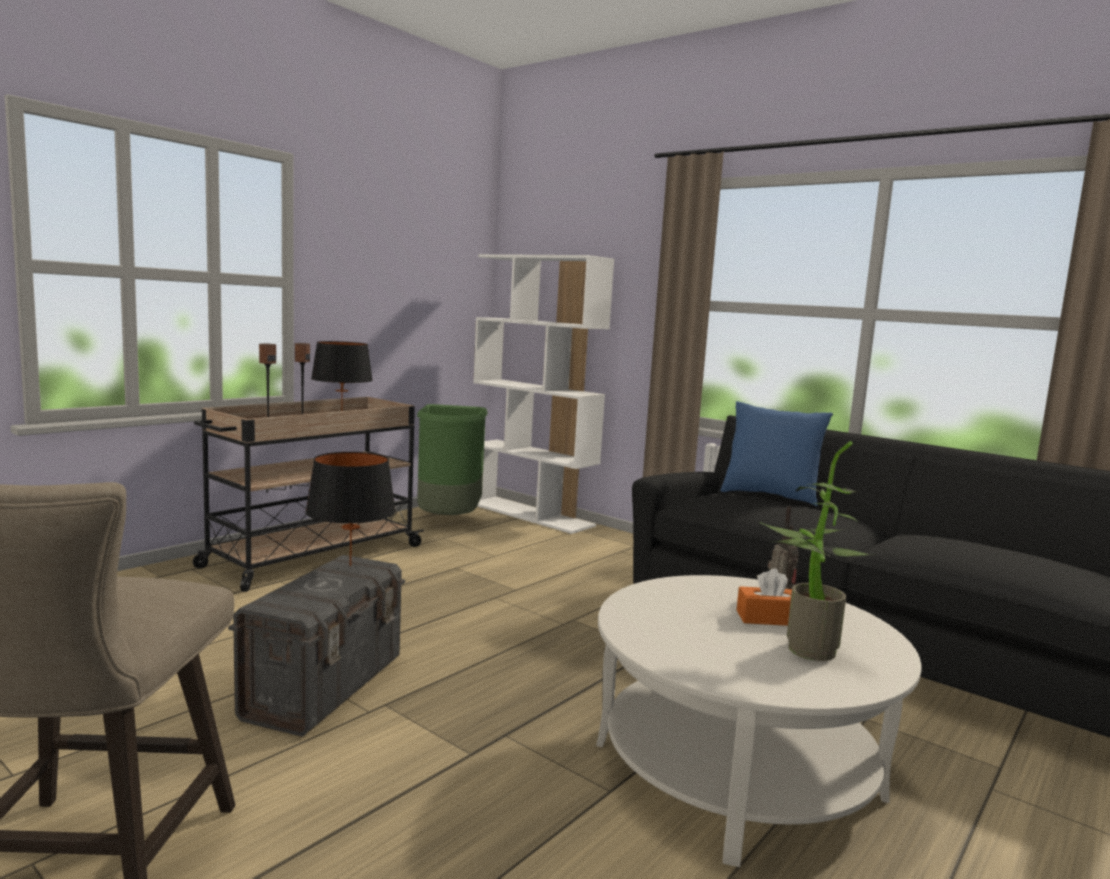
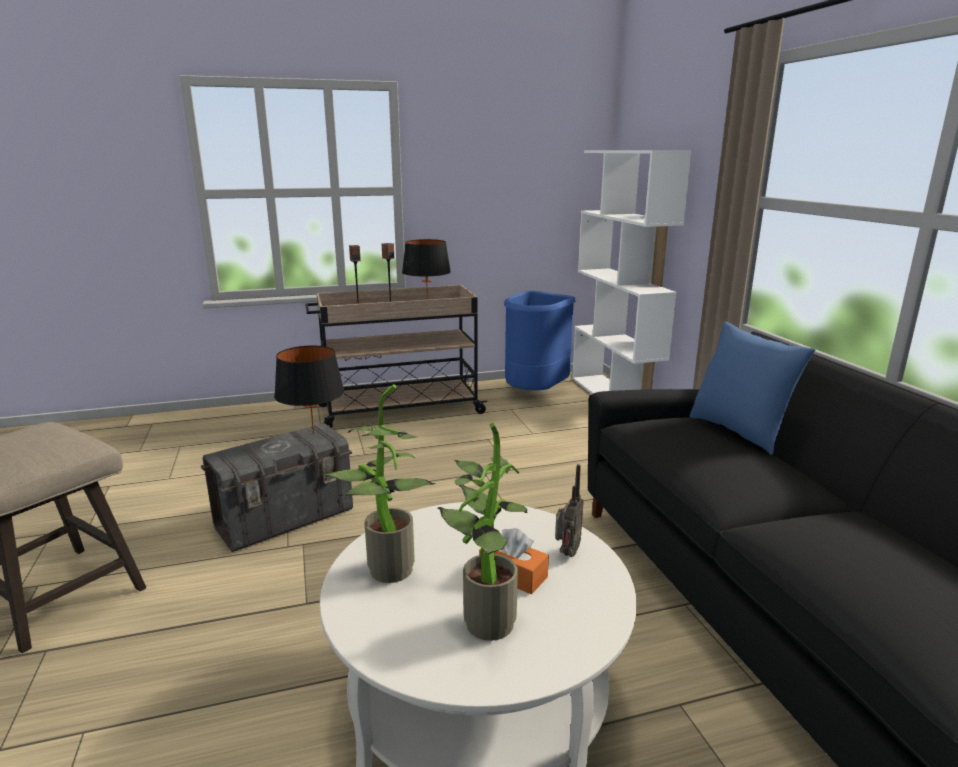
camera: 35 degrees right, 10 degrees up
green trash can [417,404,488,515] -> blue trash can [504,291,576,390]
none -> potted plant [321,384,436,583]

